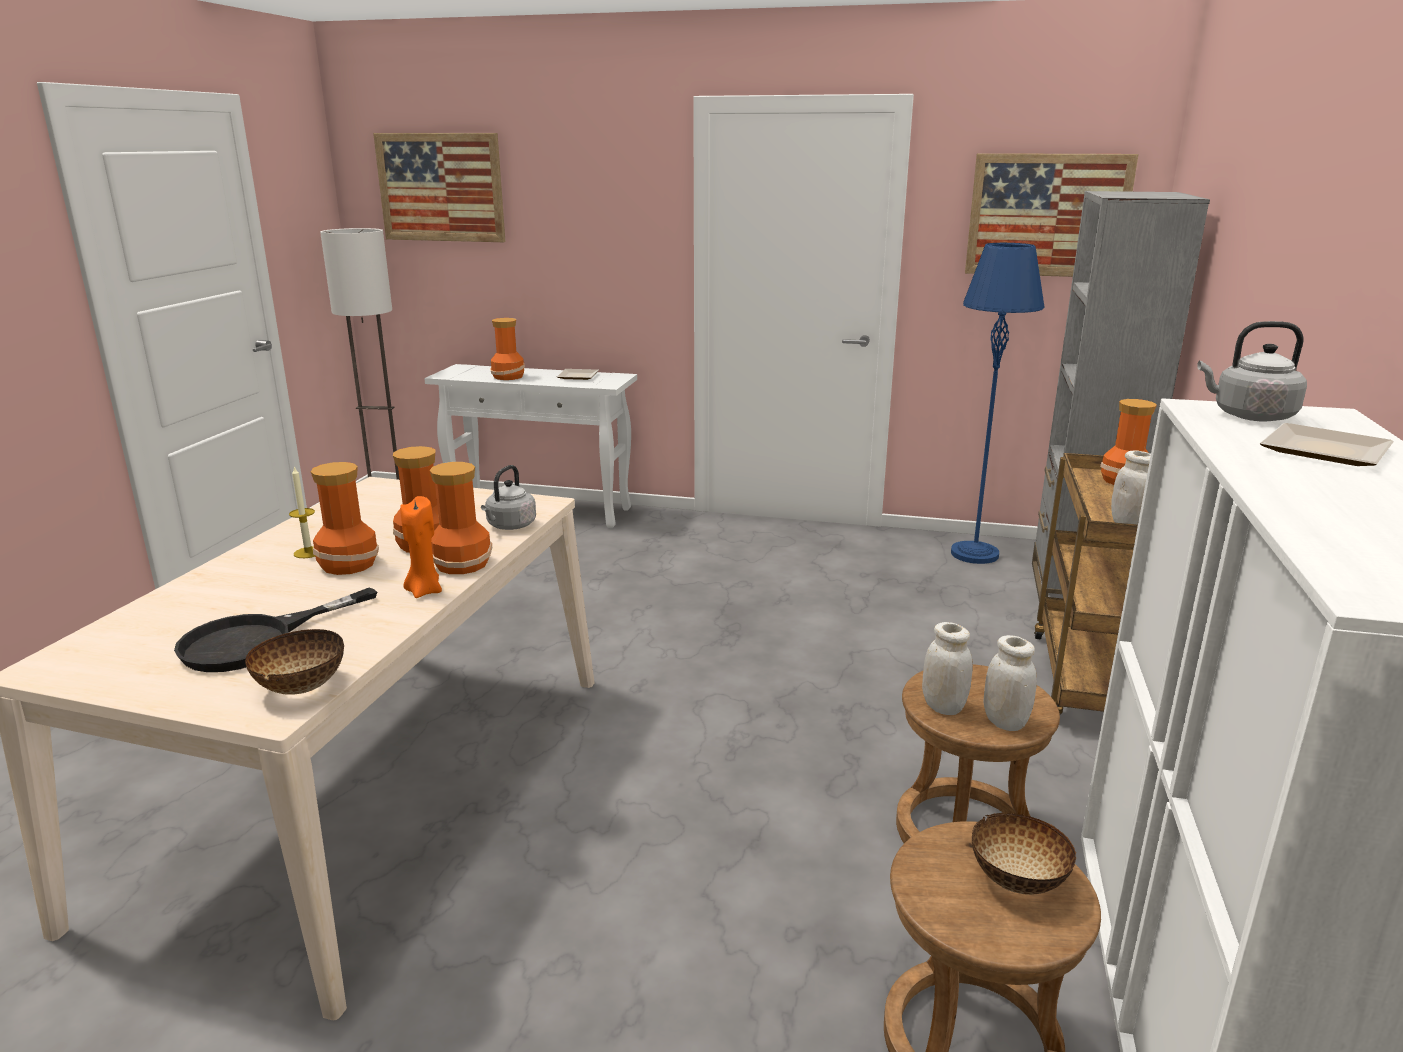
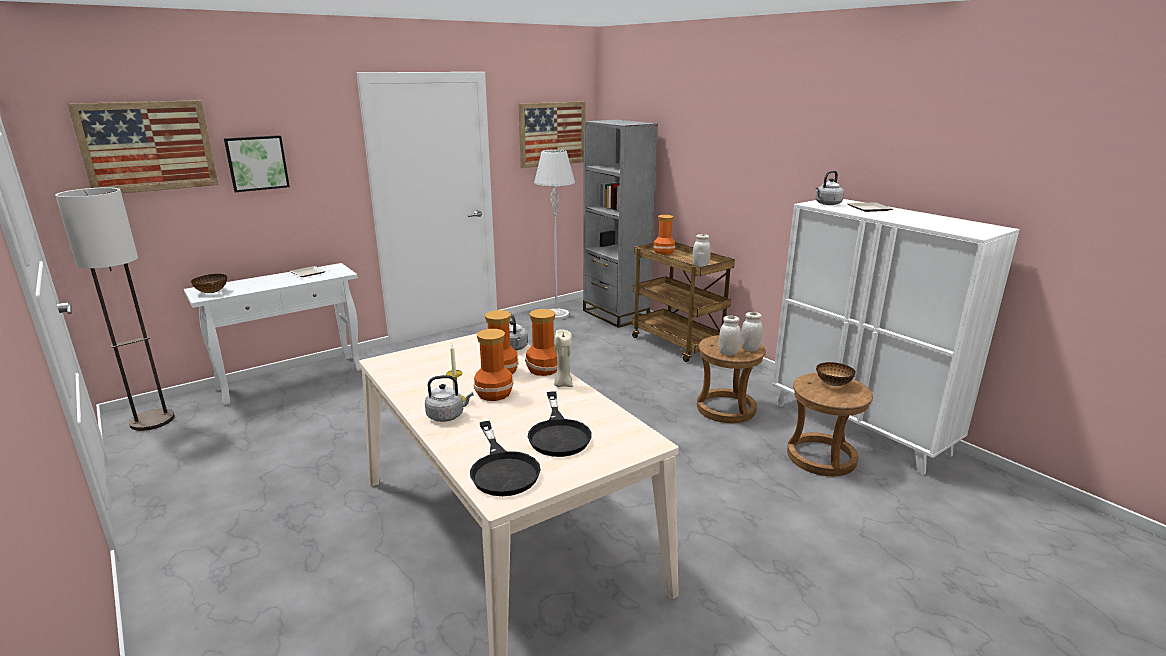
camera: 50 degrees left, 0 degrees up
bowl [245,629,344,695] -> bowl moved to [191,274,227,293]
orange candle [400,496,442,598] -> beige candle [554,329,573,387]
vase [490,318,525,380] -> none
blue floor lamp [951,243,1044,564] -> grey floor lamp [534,149,575,320]
none -> picture [224,135,290,192]
none -> grey kettle [425,375,473,422]
none -> black frying pan [470,421,541,496]

